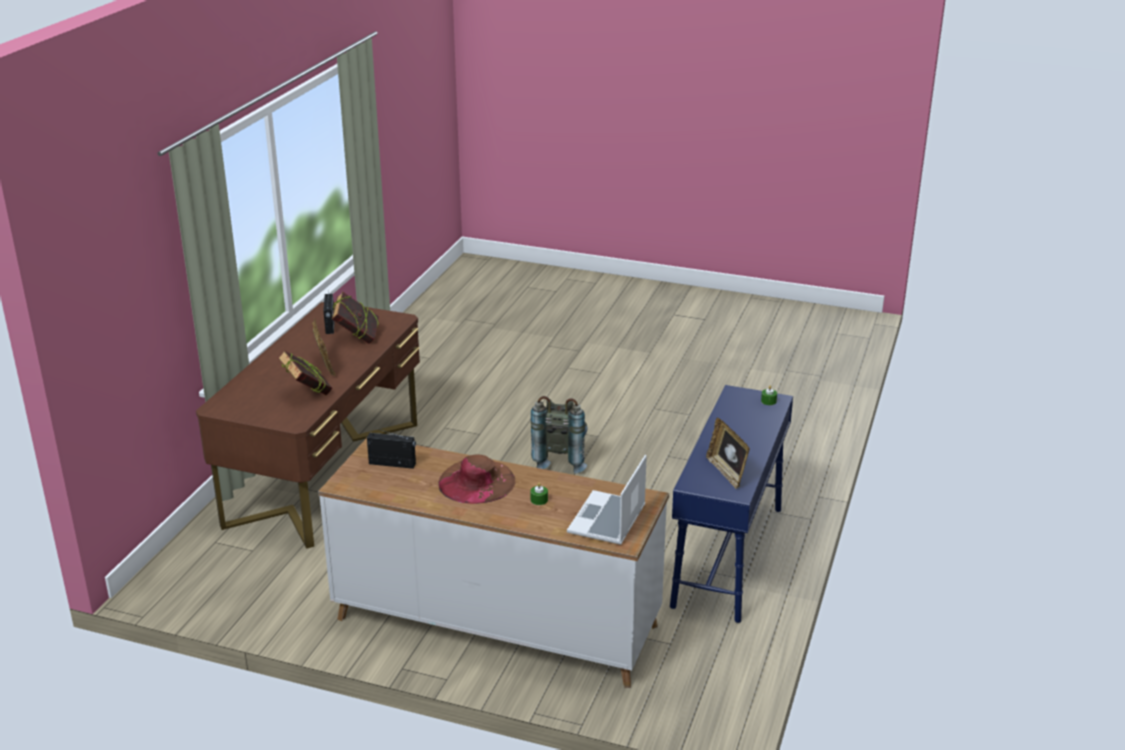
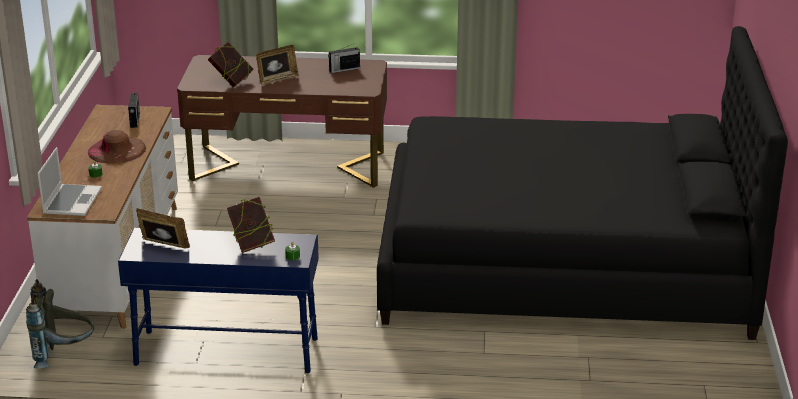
camera: 75 degrees right, 0 degrees up
book [332,292,379,344] -> book moved to [227,197,275,253]
grey backpack [531,396,588,473] -> grey backpack moved to [26,279,94,368]
laptop [567,455,647,545] -> laptop turned 90 degrees clockwise [38,147,102,216]
picture frame [706,418,750,489] -> picture frame turned 60 degrees clockwise [136,208,190,249]
none -> black bed [377,26,788,340]

